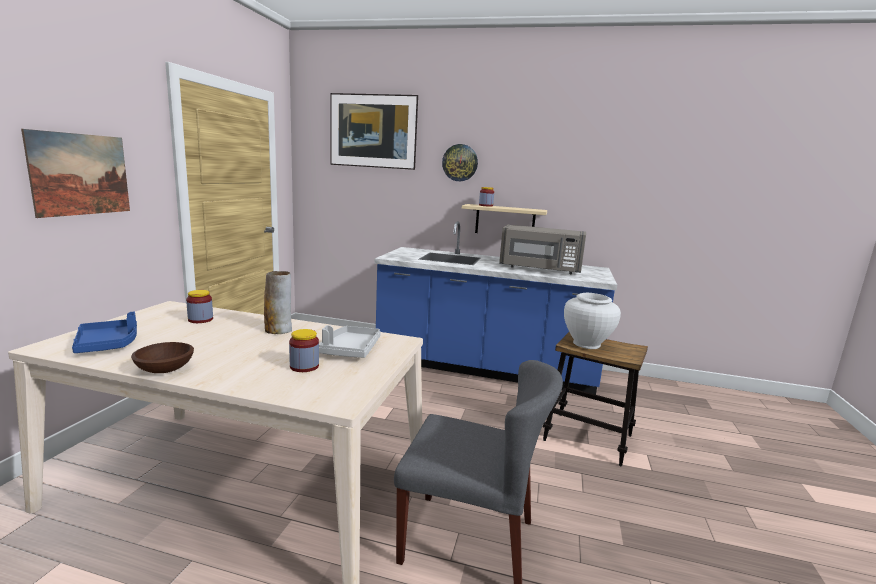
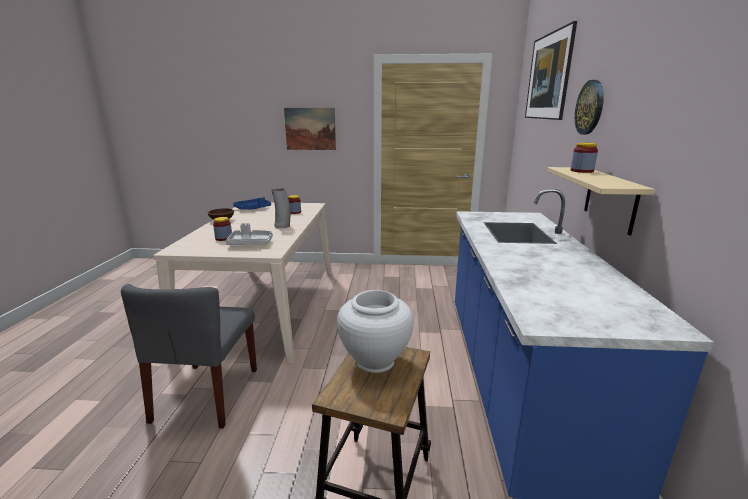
camera: 80 degrees right, 5 degrees up
grey microwave [499,225,586,274] -> none

